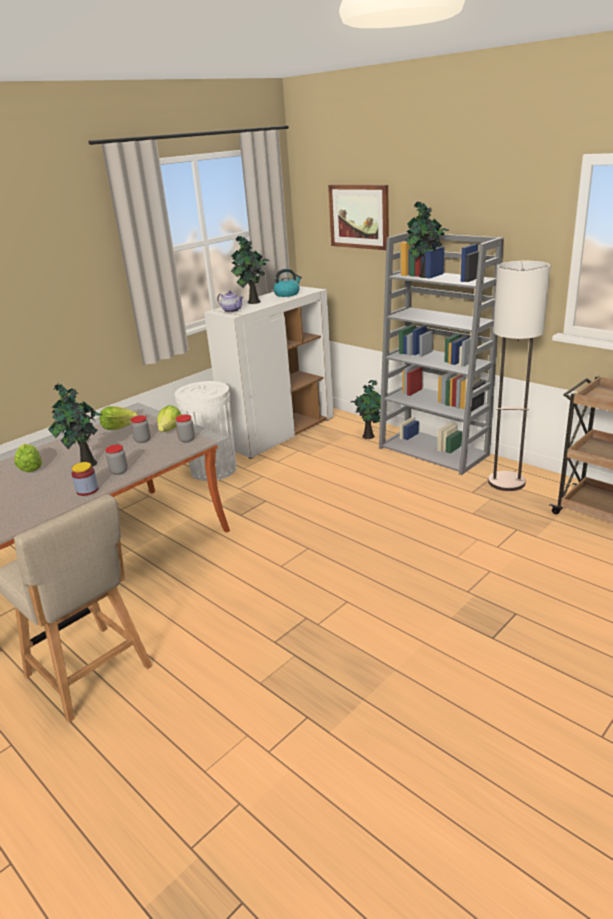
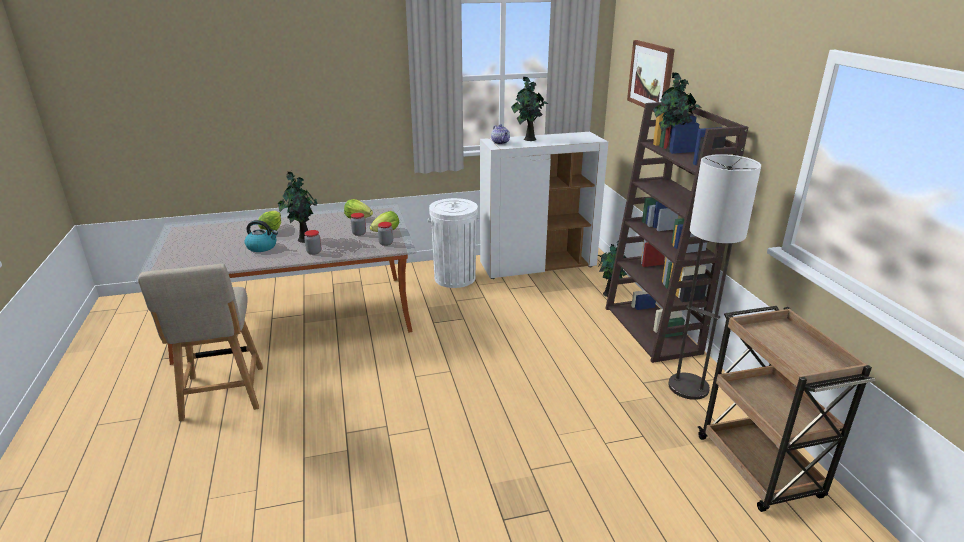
camera: 30 degrees right, 0 degrees up
jar [71,462,99,496] -> none
kettle [273,269,302,297] -> kettle moved to [245,220,278,252]
grey bookcase [379,232,504,475] -> brown bookcase [605,102,748,363]

